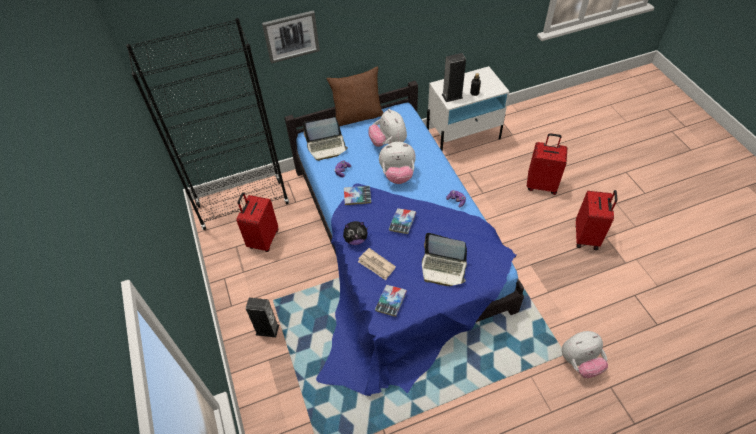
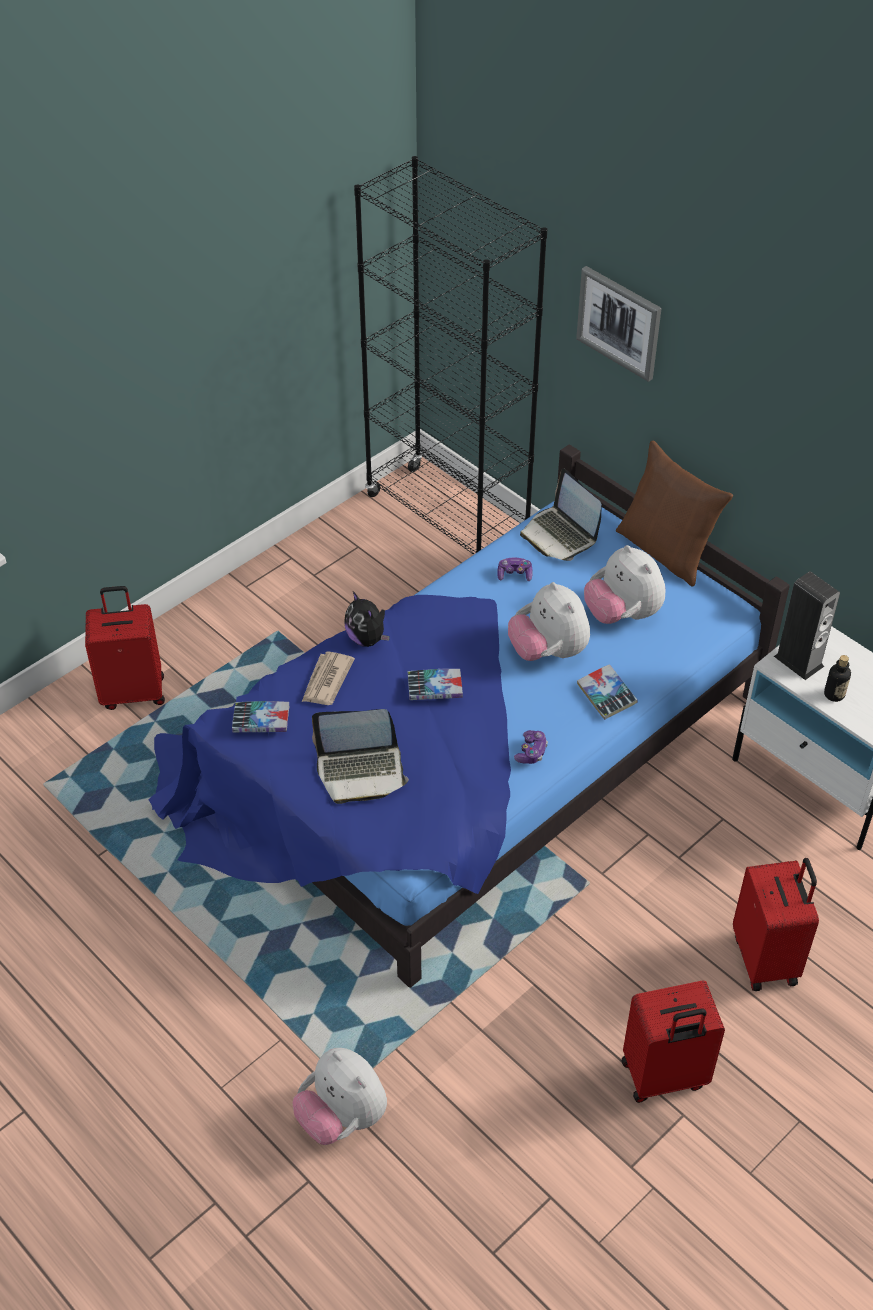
camera: 65 degrees right, 5 degrees down
red suitcase [236,192,278,252] -> red suitcase moved to [85,586,165,710]
speaker [246,297,279,338] -> none
book [344,186,371,205] -> book moved to [577,664,638,720]
plush toy [368,109,407,147] -> plush toy turned 75 degrees counterclockwise [584,545,665,624]
laptop [422,233,467,286] -> laptop turned 90 degrees counterclockwise [312,709,409,804]

